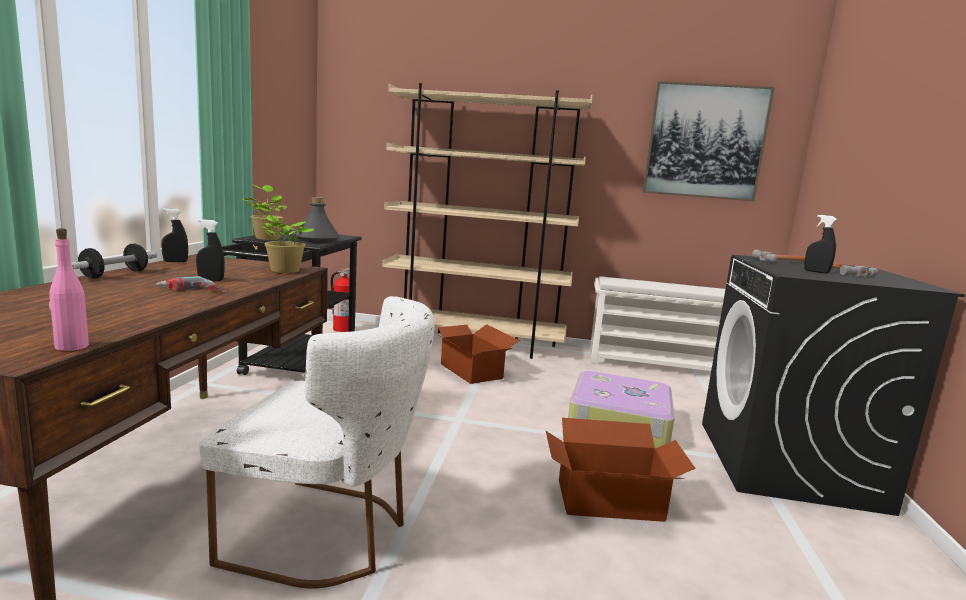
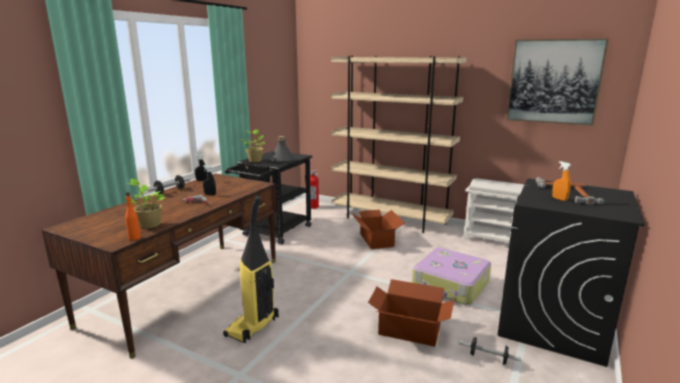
camera: 20 degrees right, 5 degrees up
pink bottle [49,228,89,351] -> orange bottle [125,192,141,240]
white chair [199,296,435,588] -> vacuum cleaner [223,196,279,343]
potted plant [256,203,315,273] -> potted plant moved to [126,178,165,228]
black spray bottle [804,215,837,274] -> orange spray bottle [552,161,571,201]
none -> dumbbell [459,337,522,365]

